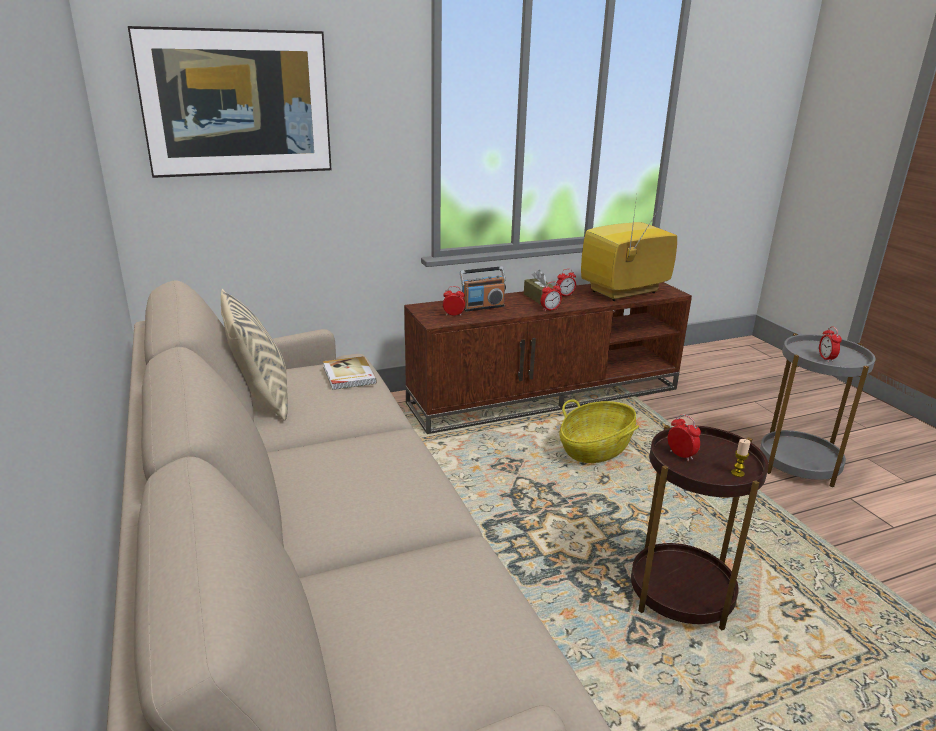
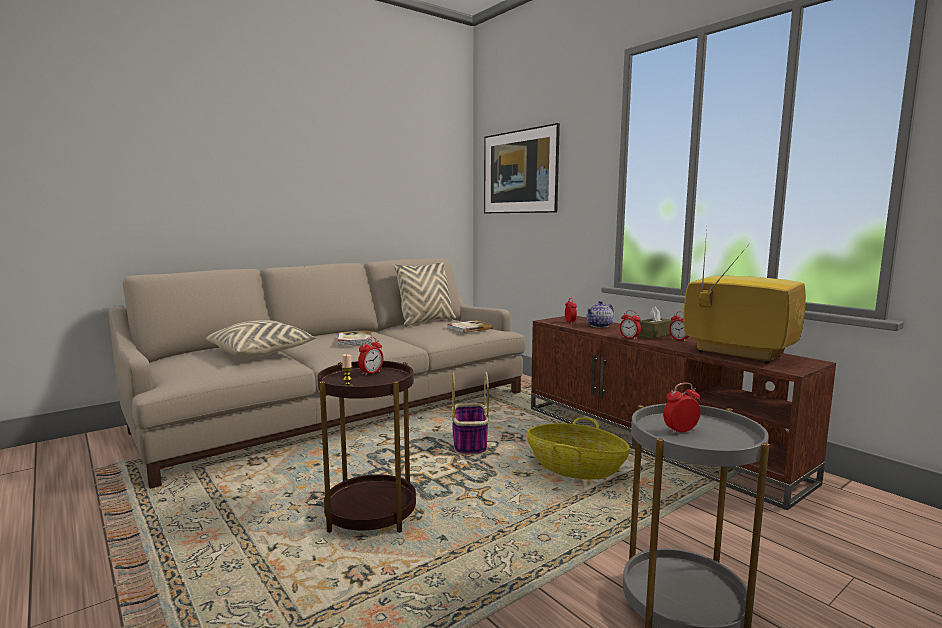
camera: 75 degrees right, 15 degrees down
radio [460,266,506,312] -> teapot [587,301,614,328]
none -> beige pillow [206,320,317,358]
none -> book [338,331,372,346]
none -> basket [451,372,489,455]

